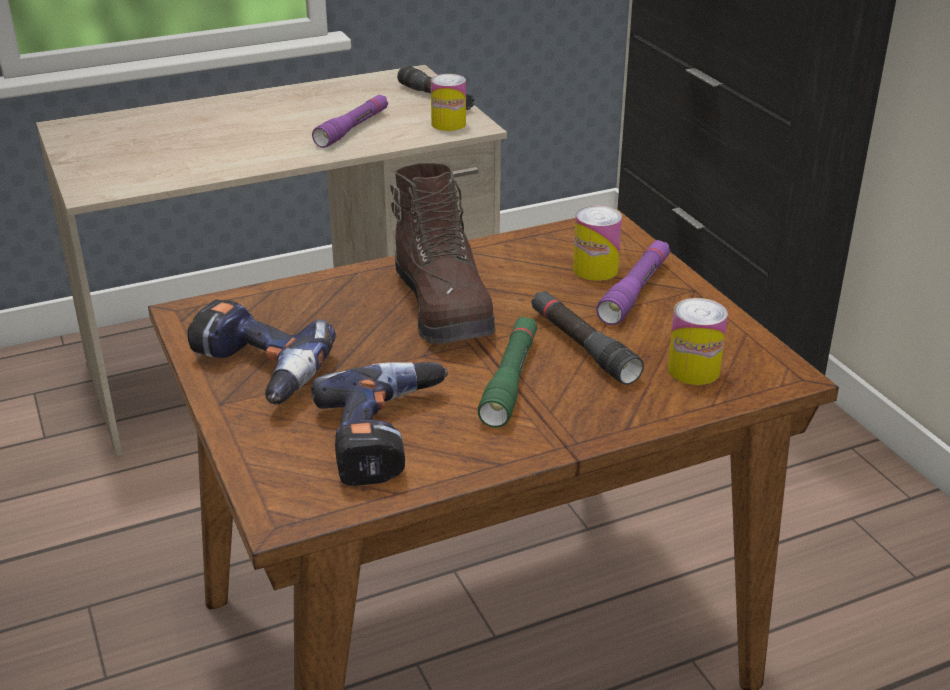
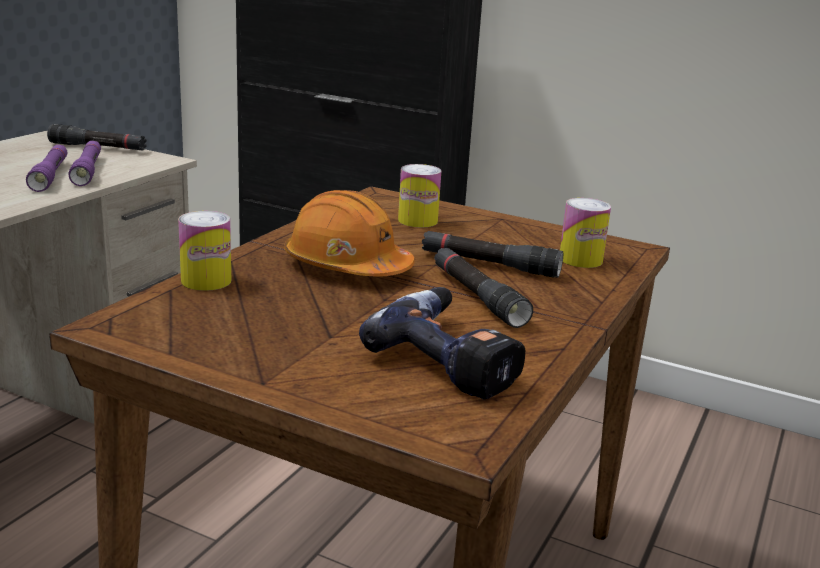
camera: 40 degrees left, 10 degrees down
power drill [188,299,336,404] -> none
brown boot [390,163,496,344] -> orange hard hat [284,190,415,277]
can [431,74,466,131] -> can moved to [178,211,231,291]
green flashlight [478,316,537,428] -> black flashlight [434,248,533,328]
purple flashlight [596,240,670,325] -> purple flashlight moved to [69,141,101,186]

